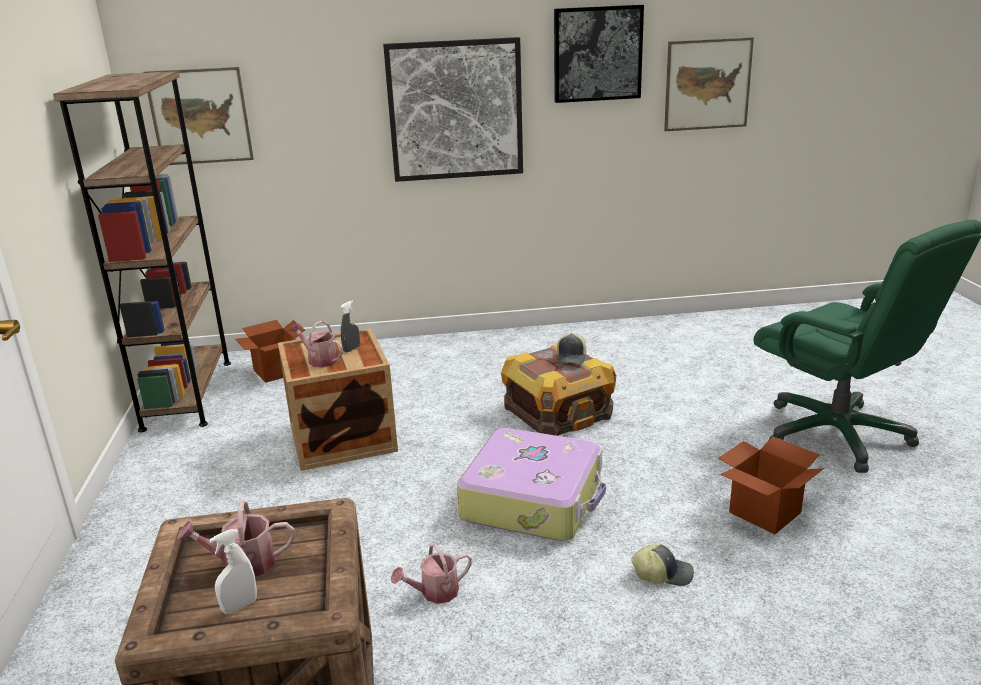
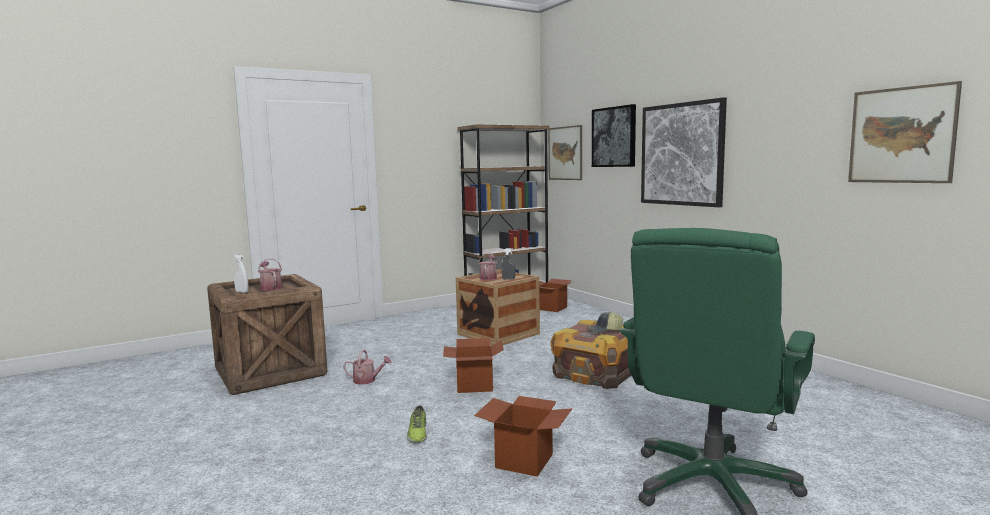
camera: 65 degrees right, 15 degrees down
watering can [391,544,472,604] -> watering can turned 150 degrees clockwise [343,349,391,385]
suitcase [457,428,606,541] -> cardboard box [443,338,504,393]
picture [554,5,644,103] -> picture moved to [592,104,636,167]
cap [631,544,694,586] -> shoe [407,406,427,442]

